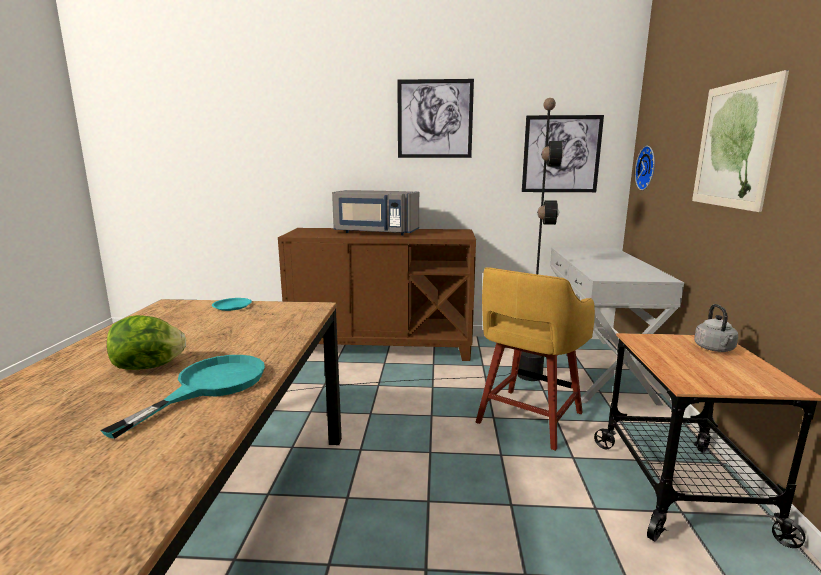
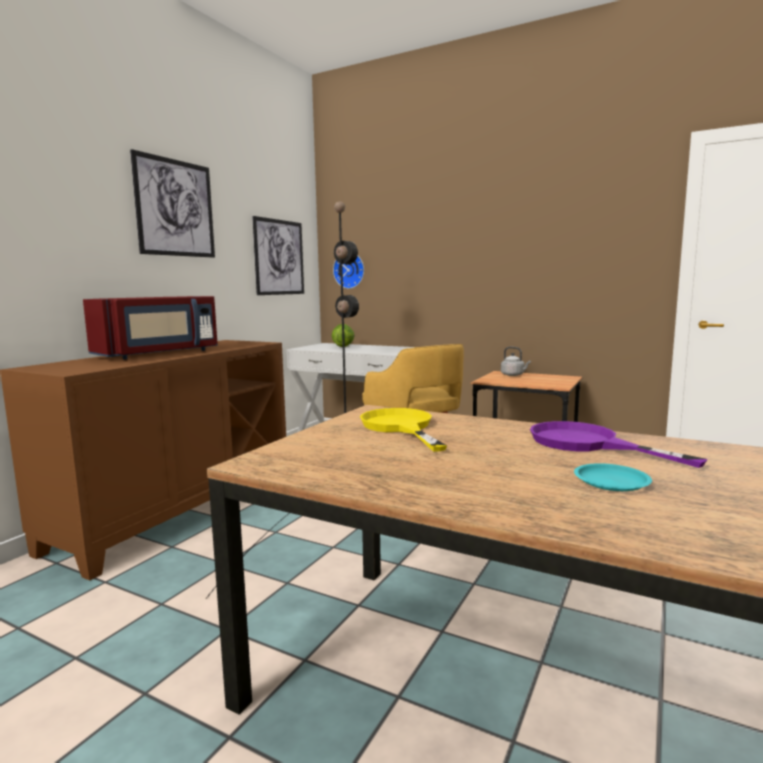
camera: 65 degrees left, 5 degrees down
turquoise frying pan [100,355,265,439] -> purple frying pan [530,421,708,468]
lettuce [107,315,186,370] -> lettuce moved to [332,324,355,347]
turquoise plate [212,298,252,311] -> turquoise plate moved to [574,463,652,491]
grey microwave [332,190,419,236] -> red microwave [83,296,218,360]
picture [692,70,789,212] -> none
none -> yellow frying pan [360,408,447,452]

